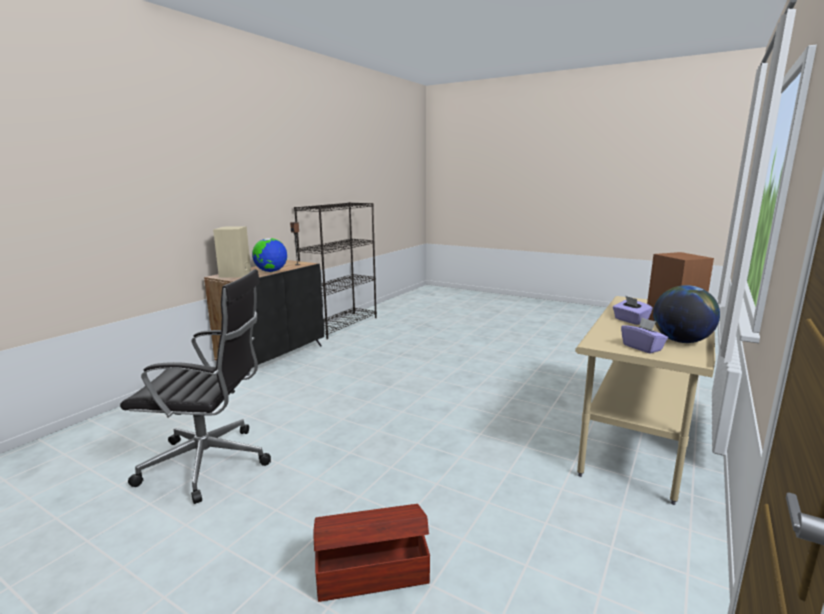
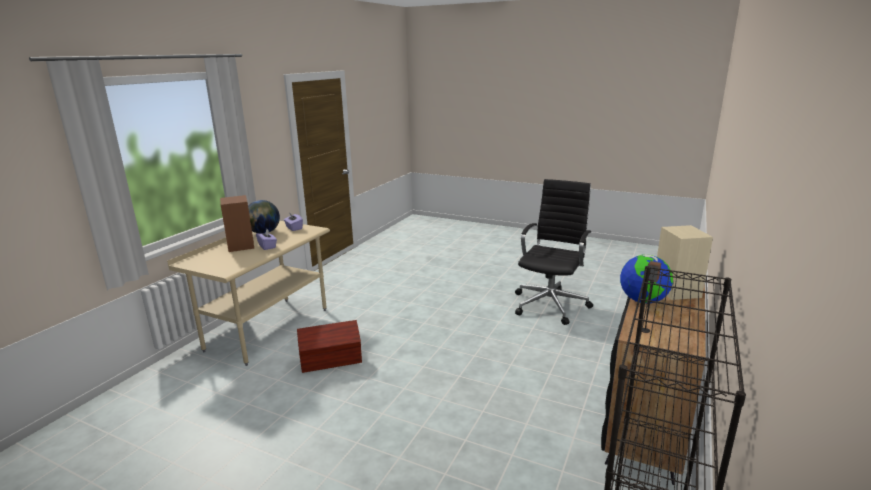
camera: 175 degrees right, 5 degrees up
black office chair [120,269,271,504] -> black office chair turned 120 degrees clockwise [515,179,593,325]
brown storage box [313,504,430,602] -> brown storage box moved to [297,320,362,373]

